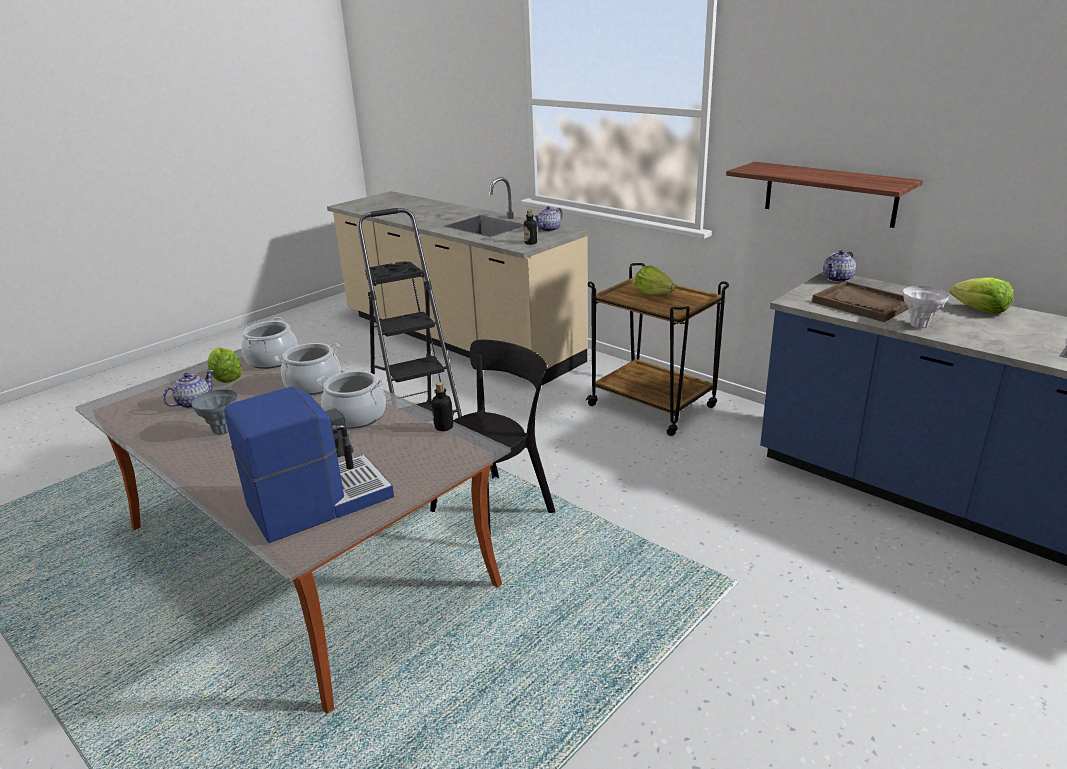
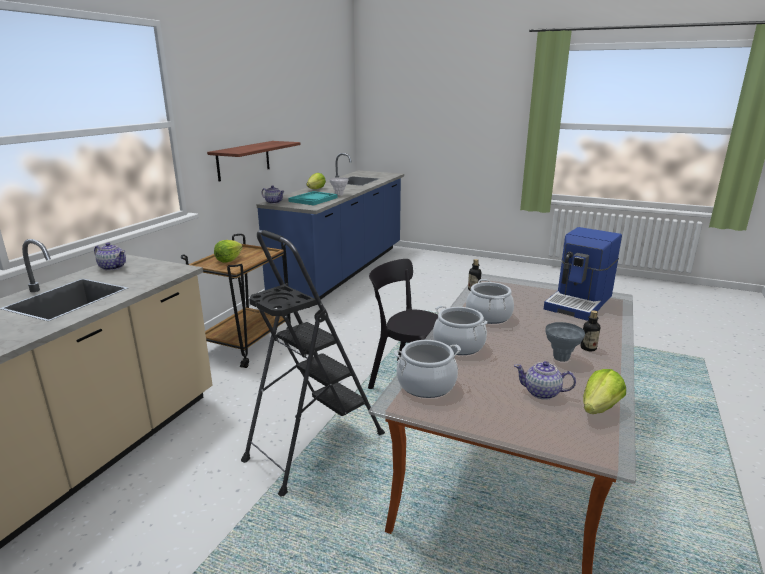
camera: 110 degrees left, 5 degrees down
lettuce [207,347,243,383] -> lettuce moved to [583,369,626,414]
coffee machine [224,387,394,543] -> coffee machine turned 90 degrees counterclockwise [544,227,622,321]
bottle [524,210,537,245] -> bottle moved to [581,310,600,351]
brown tray [812,281,909,322] -> turquoise tray [288,191,338,205]

